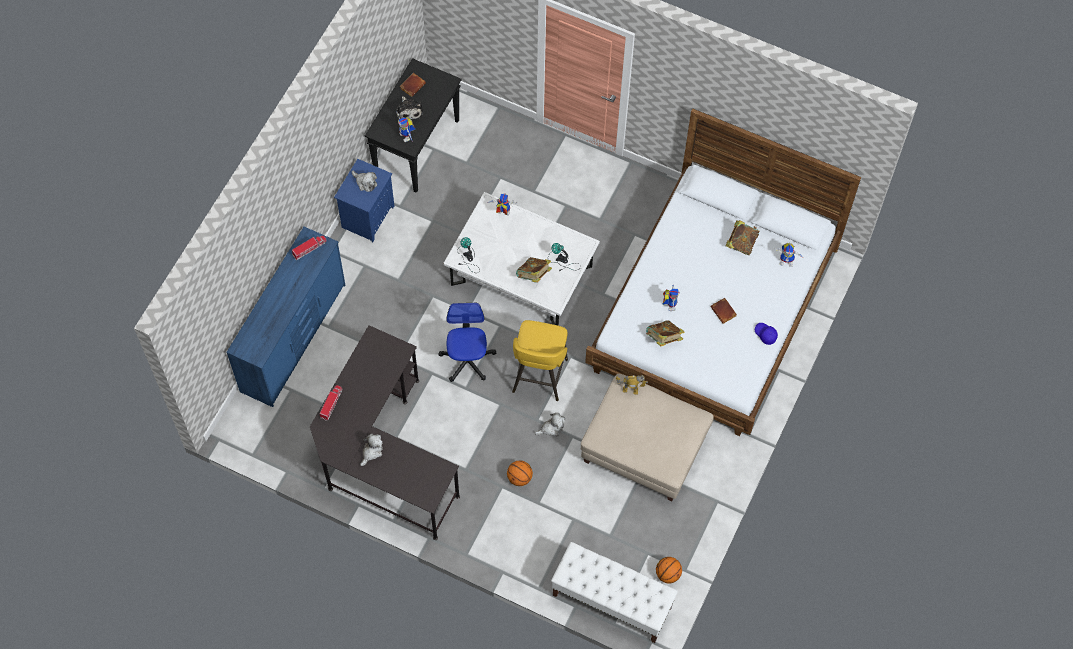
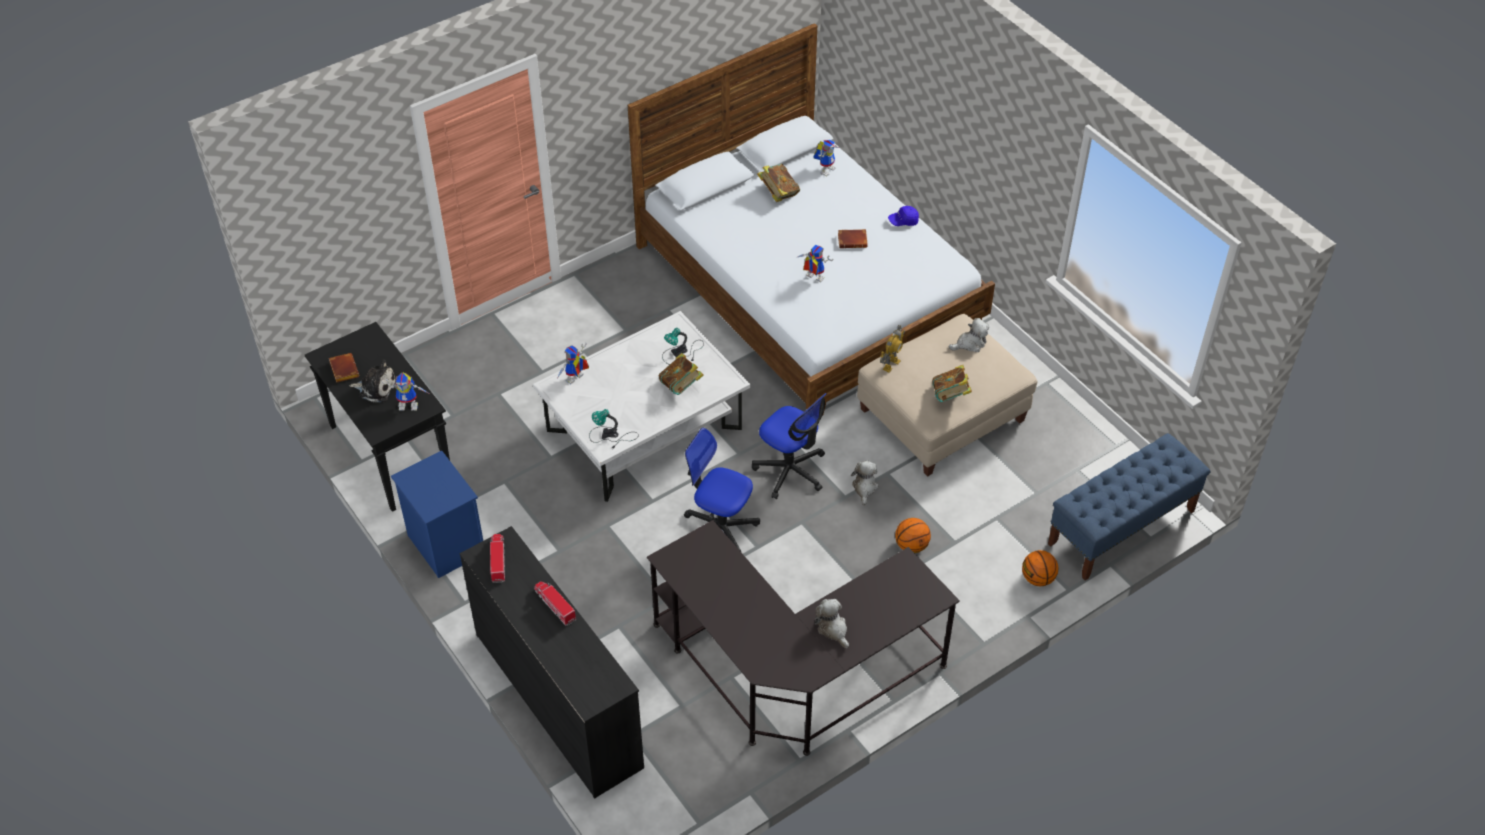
camera: 60 degrees left, 15 degrees down
blue dresser [226,227,345,407] -> black dresser [460,526,644,799]
toy truck [319,385,342,421] -> toy truck moved to [534,581,576,626]
plush toy [352,171,377,192] -> plush toy moved to [949,318,989,352]
yellow stool [512,320,568,401] -> office chair [752,393,827,499]
white bench [551,542,678,643] -> blue bench [1048,433,1211,580]
book [646,320,685,346] -> book moved to [932,365,972,402]
basketball [656,557,682,583] -> basketball moved to [1022,550,1058,587]

